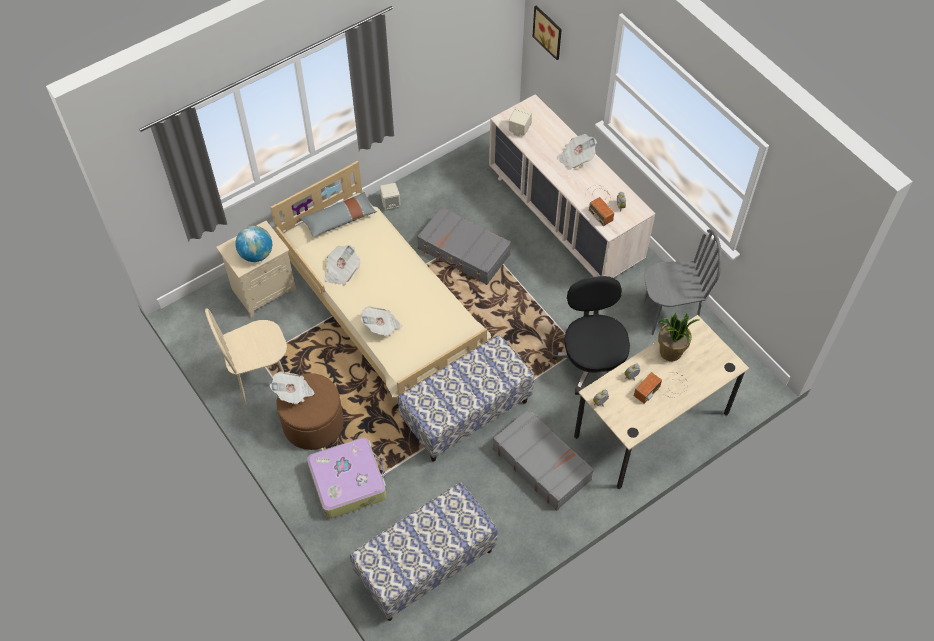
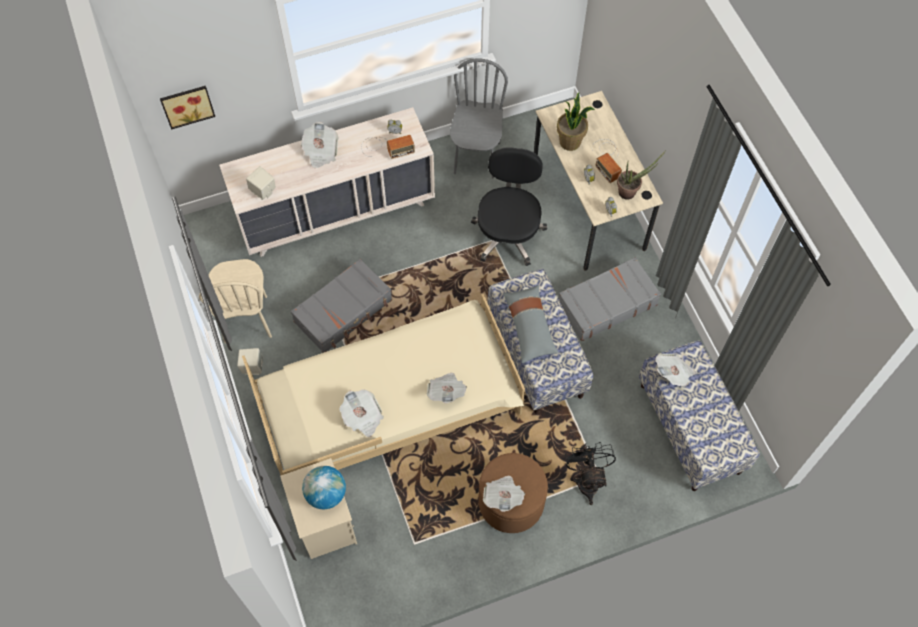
camera: 75 degrees left, 5 degrees up
beige chair [205,308,287,405] -> beige chair moved to [199,259,272,344]
grey pillow [300,192,377,238] -> grey pillow moved to [503,285,558,363]
suitcase [307,437,387,519] -> black fan [565,442,616,505]
black office chair [553,276,630,395] -> black office chair turned 90 degrees clockwise [471,147,547,266]
none -> potted plant [617,150,666,200]
none -> newspaper [655,354,695,387]

